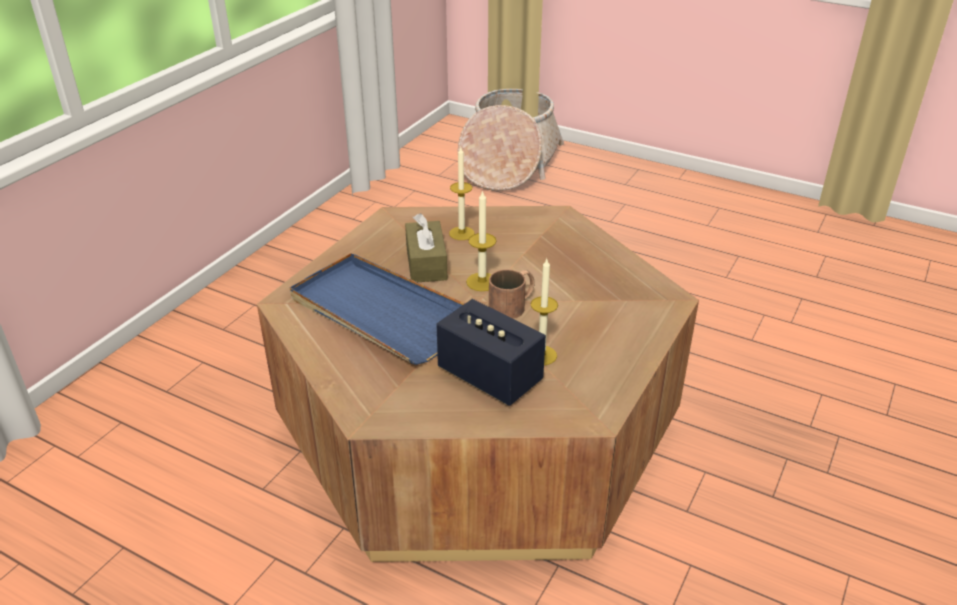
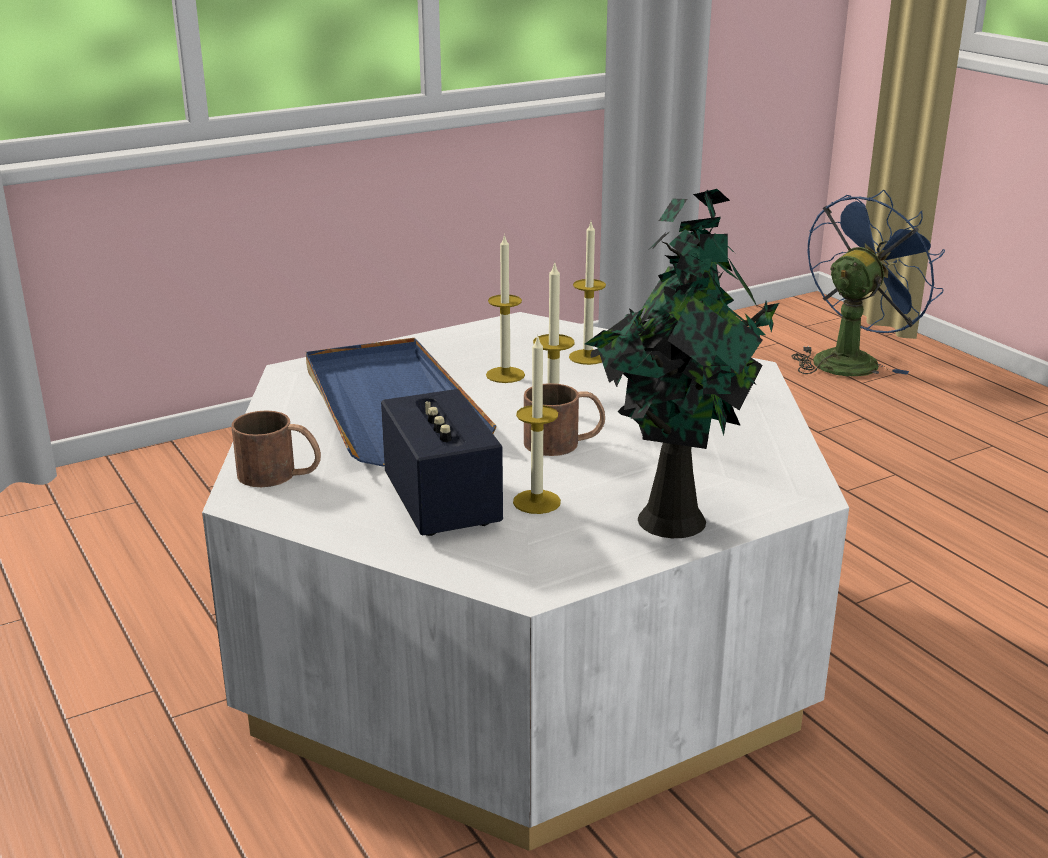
camera: 30 degrees right, 10 degrees down
brown coffee table [257,206,699,562] -> white coffee table [202,312,849,851]
brown tissue box [405,213,447,282] -> candle [486,234,525,383]
basket [458,89,564,191] -> blue fan [791,189,945,376]
none -> brown mug [231,411,321,487]
none -> potted plant [585,189,779,538]

